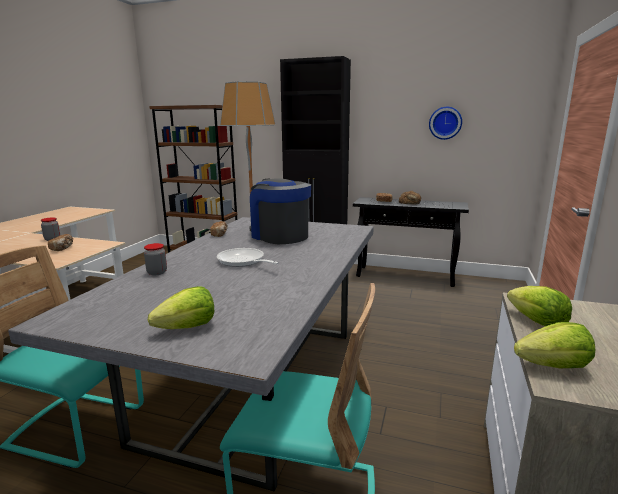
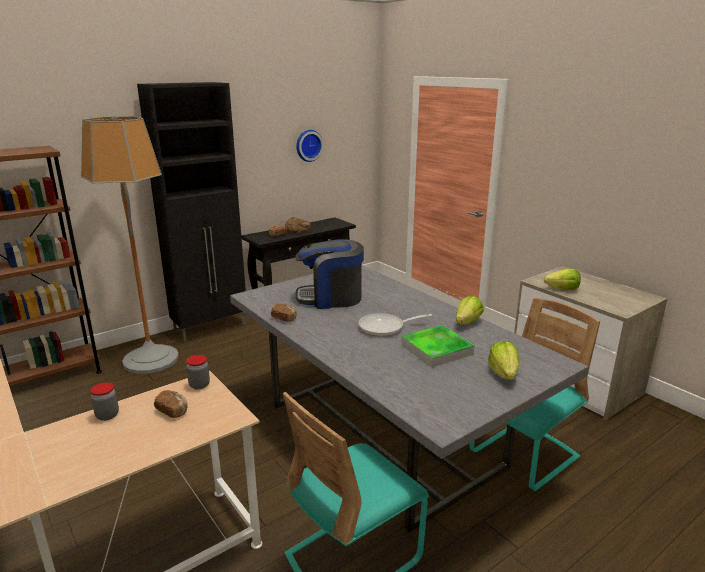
camera: 55 degrees left, 5 degrees up
jar [144,243,167,275] -> jar moved to [186,355,210,390]
lettuce [514,322,595,368] -> lettuce moved to [456,296,484,325]
none -> tray [401,325,475,368]

